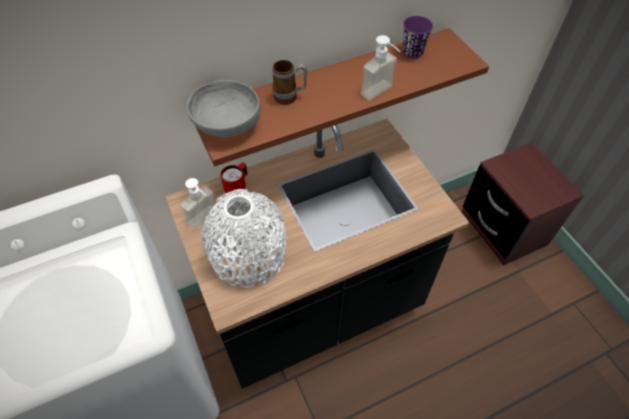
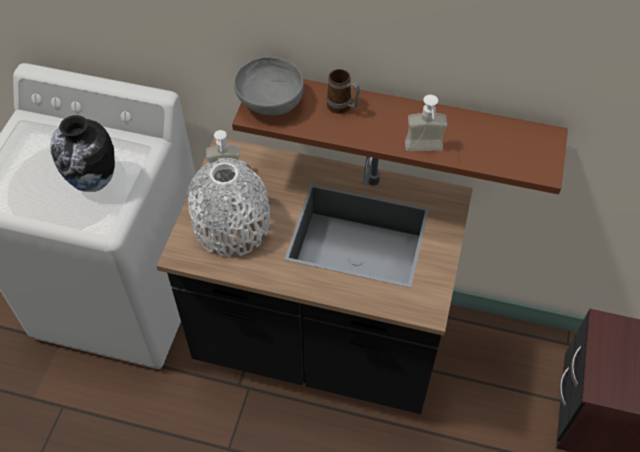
camera: 40 degrees right, 0 degrees up
red mug [220,162,248,193] -> none
purple cup [403,16,433,58] -> none
none -> vase [50,115,115,192]

